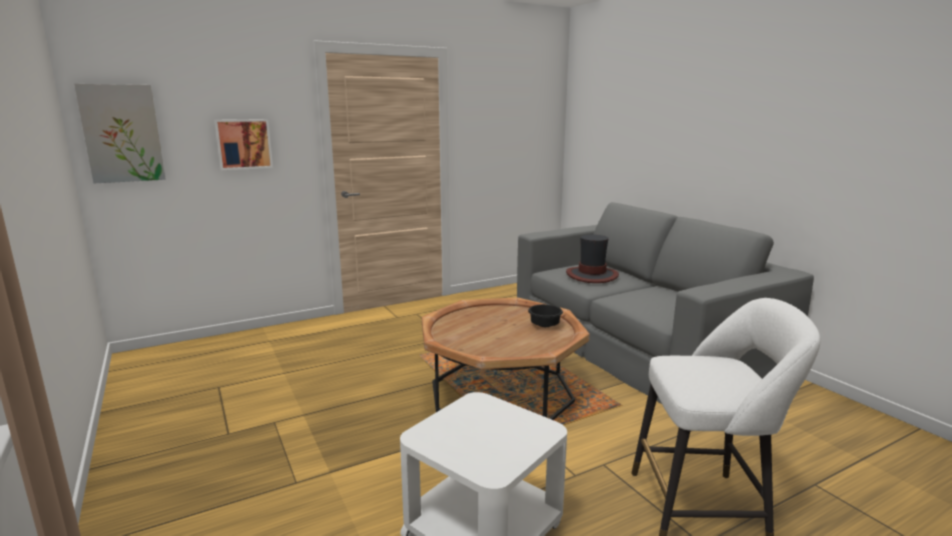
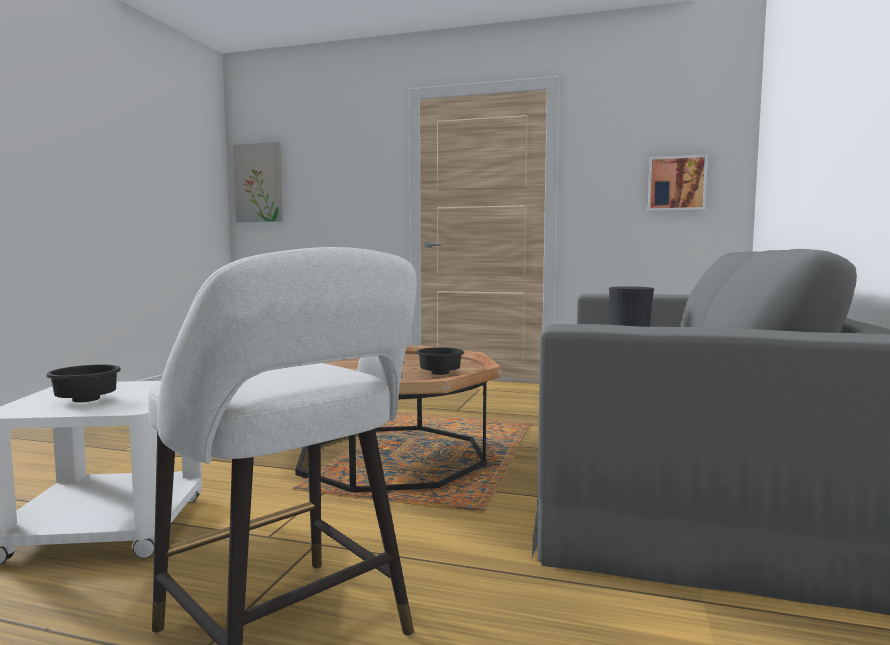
camera: 45 degrees right, 10 degrees down
picture [214,119,273,170] -> picture moved to [648,155,708,211]
none -> black bowl [46,364,121,402]

